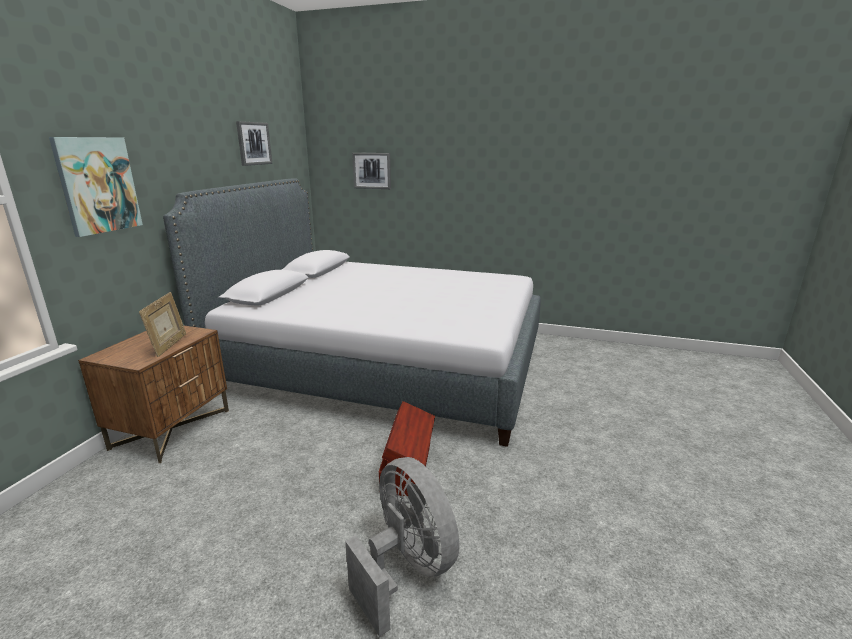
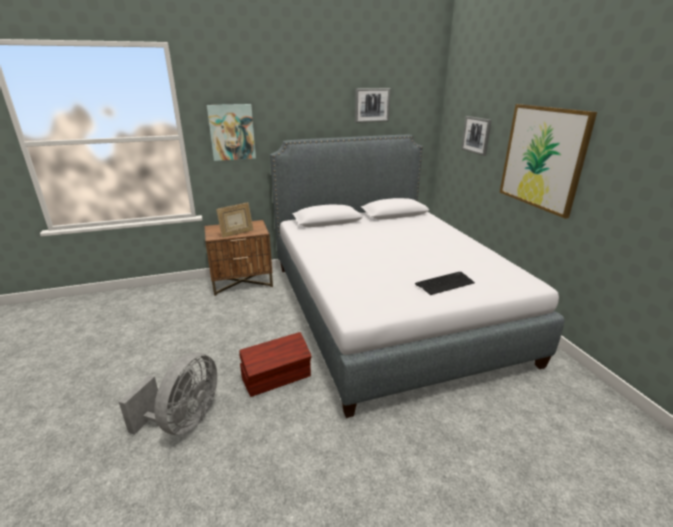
camera: 55 degrees right, 5 degrees up
none -> keyboard [415,272,475,295]
none -> picture [500,104,597,219]

